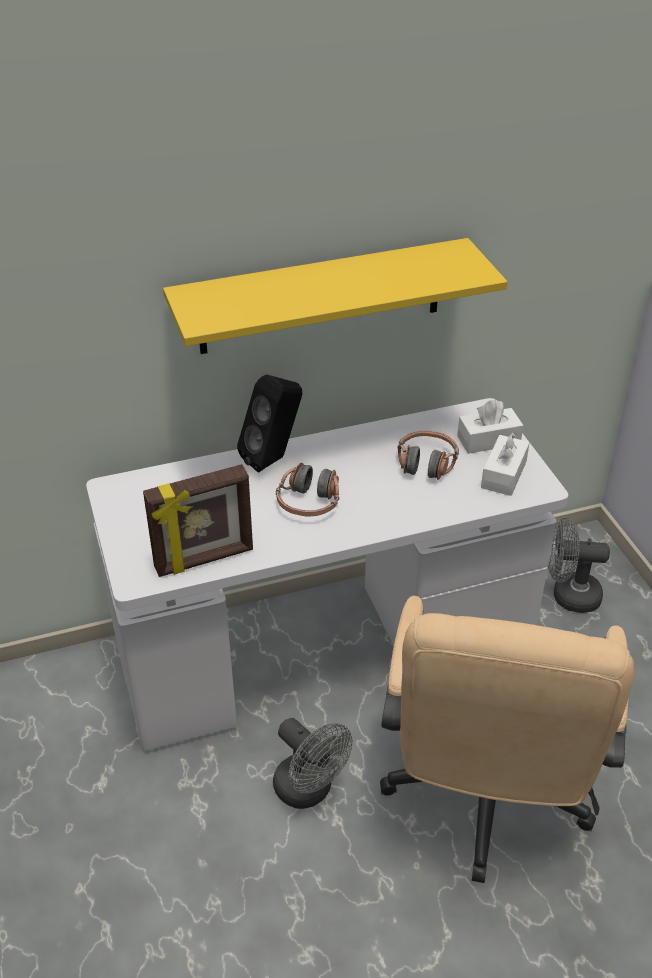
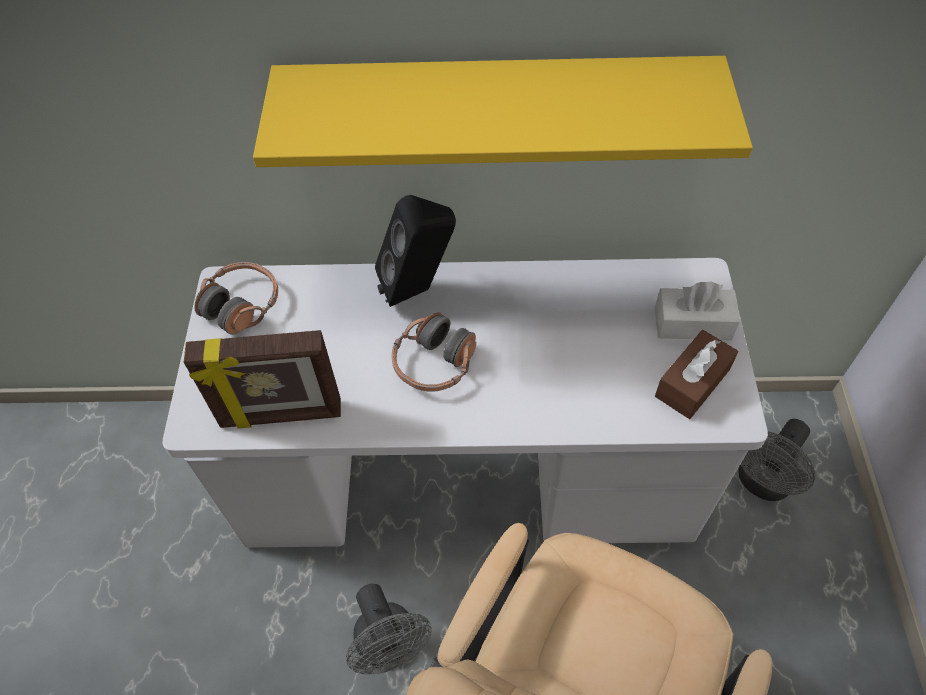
camera: 20 degrees right, 15 degrees up
headphones [398,430,459,480] -> headphones moved to [194,262,278,334]
white tissue box [481,432,530,496] -> brown tissue box [655,330,738,419]
grey fan [548,517,610,613] -> grey fan turned 75 degrees counterclockwise [738,419,815,501]

